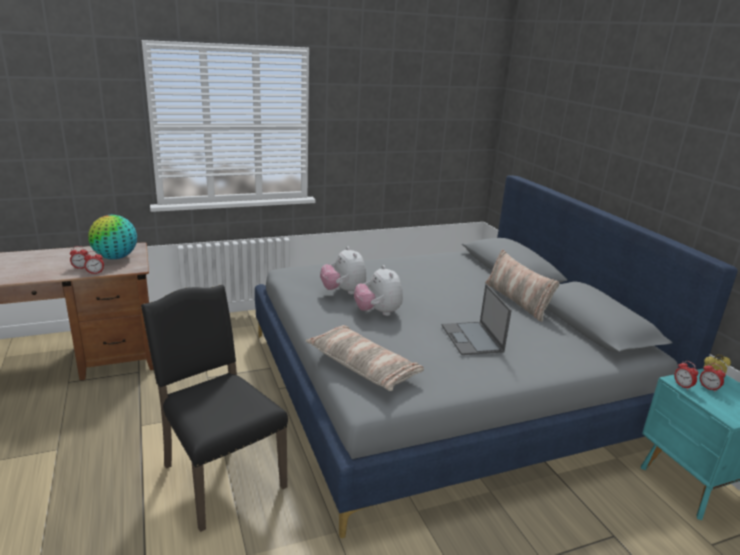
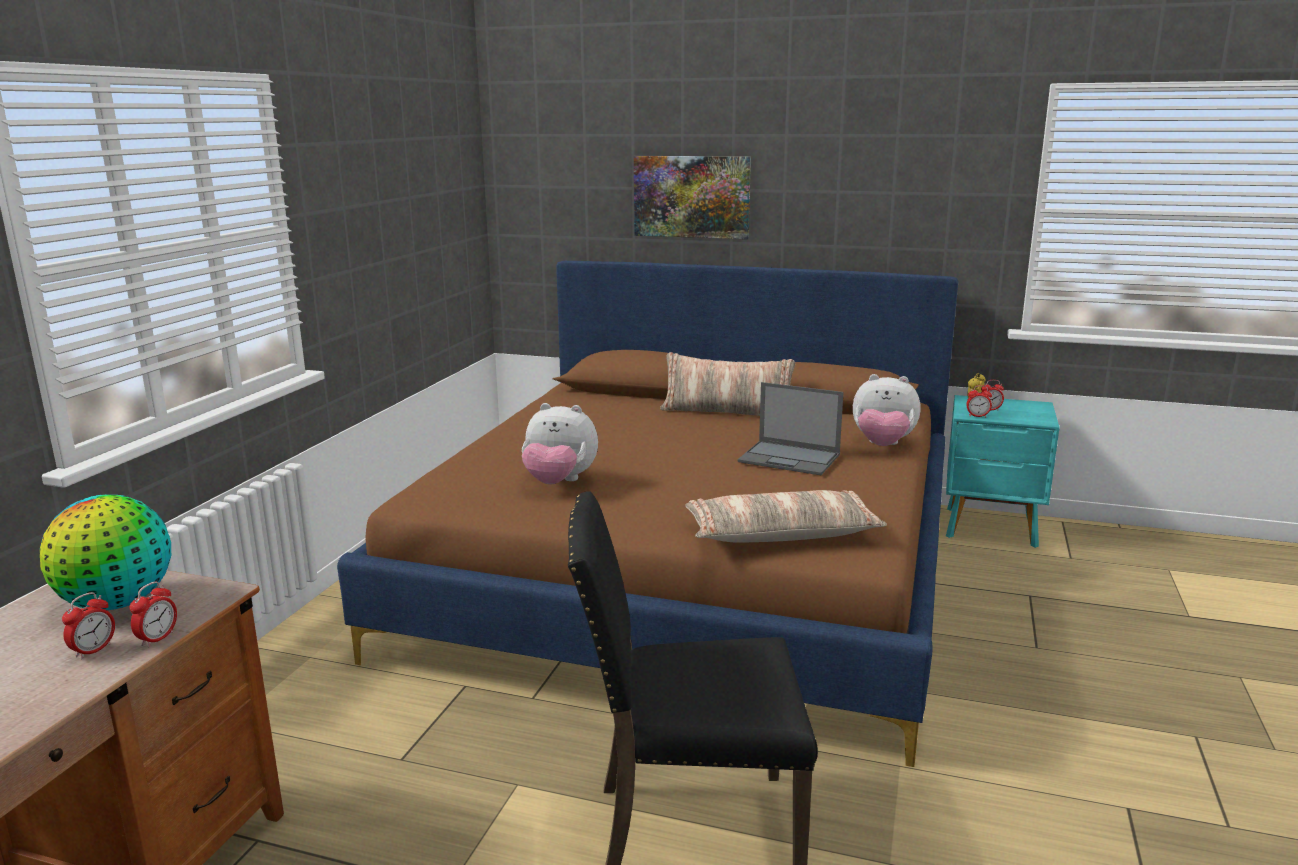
camera: 50 degrees left, 5 degrees down
grey bed [255,175,738,538] -> brown bed [337,261,958,767]
plush toy [354,265,403,316] -> plush toy moved to [853,374,921,446]
none -> picture [634,156,751,239]

